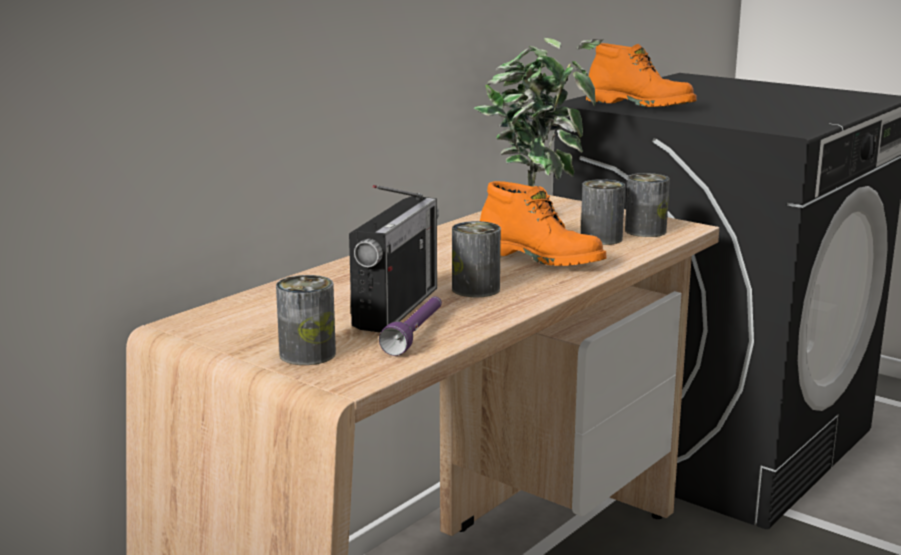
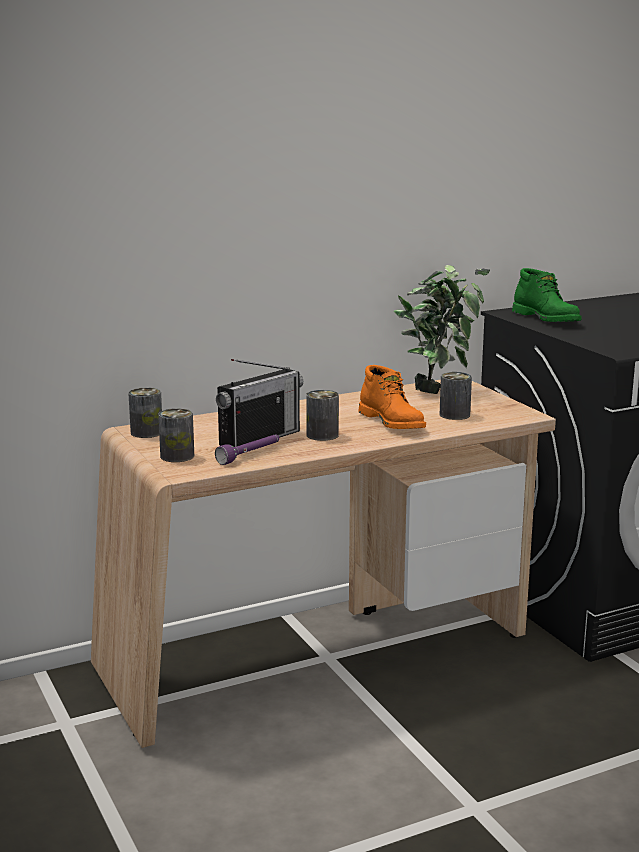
camera: 25 degrees right, 0 degrees up
orange boot [586,43,697,107] -> green boot [512,268,582,322]
can [625,173,670,237] -> can moved to [128,387,162,438]

